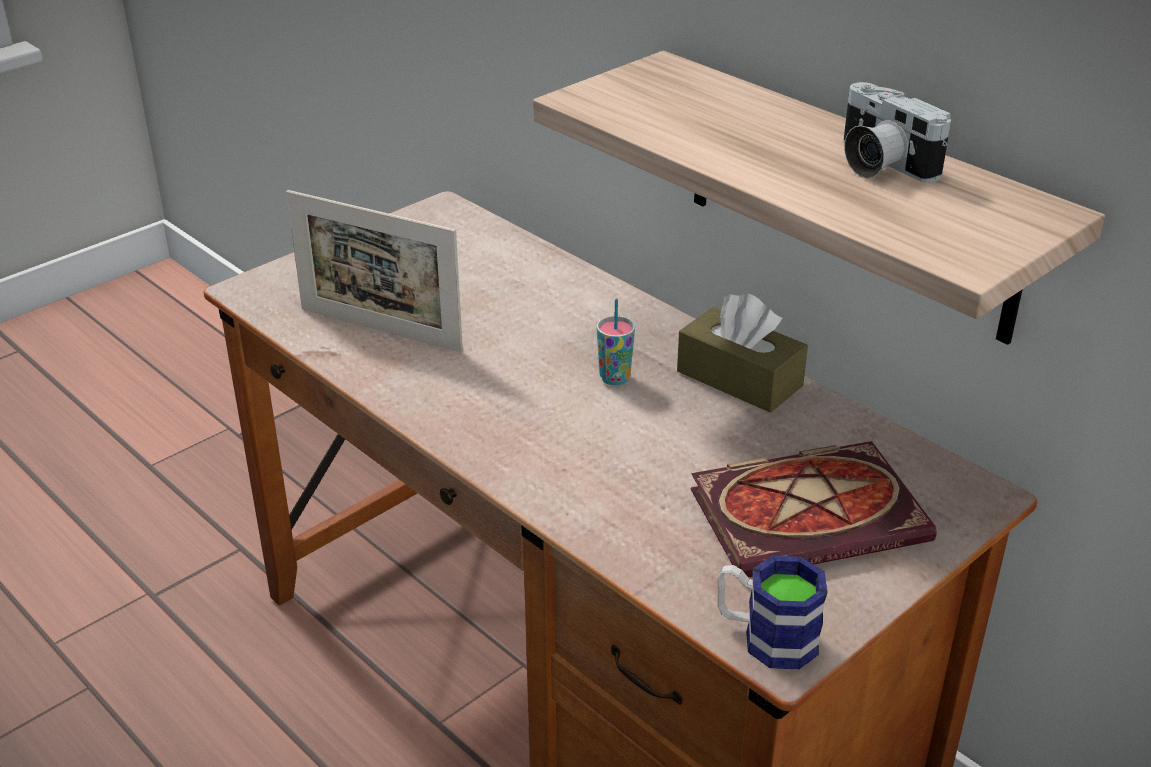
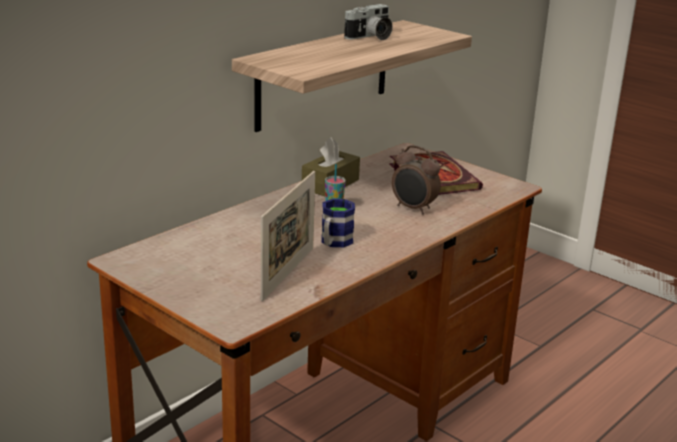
camera: 95 degrees left, 10 degrees down
mug [717,556,828,669] -> mug moved to [321,199,355,247]
none -> alarm clock [392,145,441,214]

